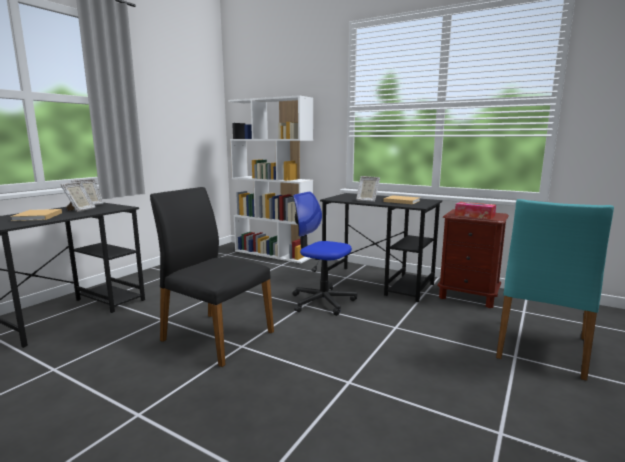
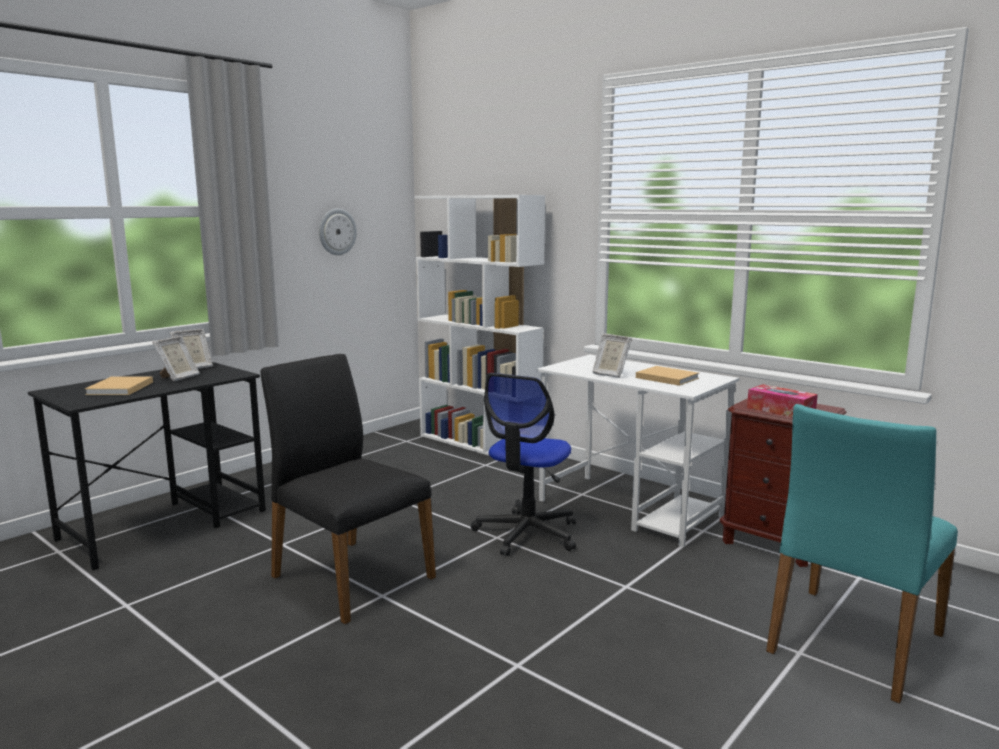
camera: 10 degrees right, 0 degrees up
office chair [292,192,357,316] -> office chair turned 105 degrees counterclockwise [471,373,576,556]
black desk [320,193,442,302] -> white desk [537,355,739,547]
none -> wall clock [319,208,357,255]

